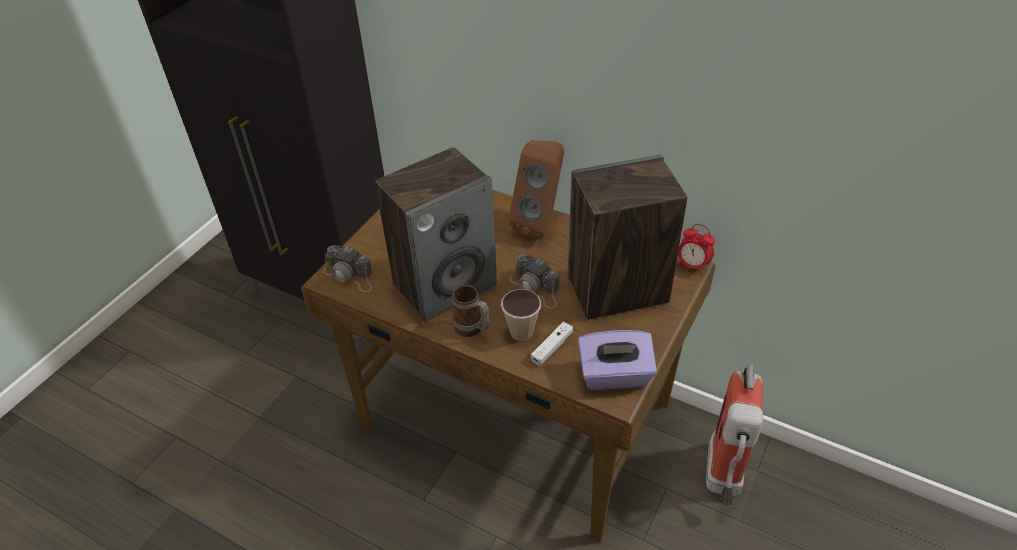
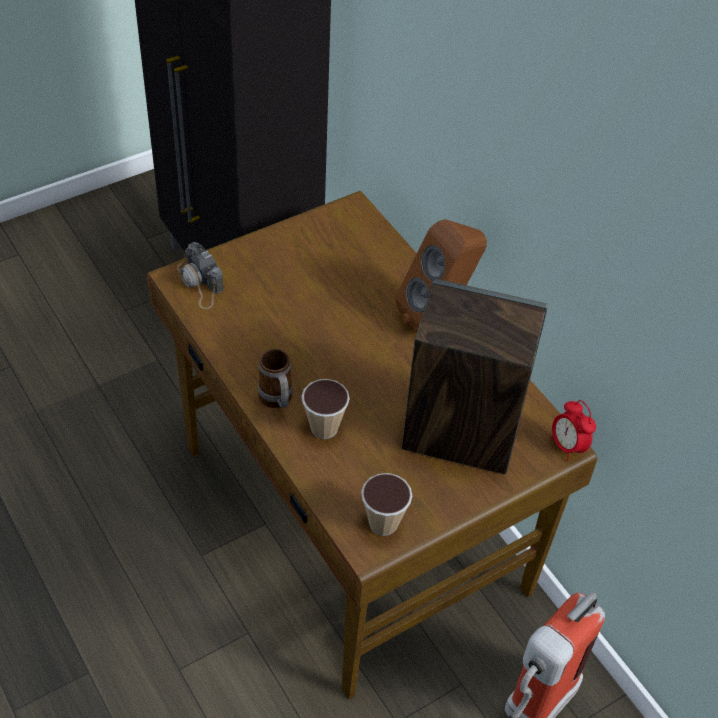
camera: 25 degrees right, 5 degrees up
speaker [375,147,497,322] -> none
camera [509,254,559,309] -> none
white game controller [531,322,573,366] -> none
purple tissue box [578,330,657,390] -> cup [361,473,412,536]

